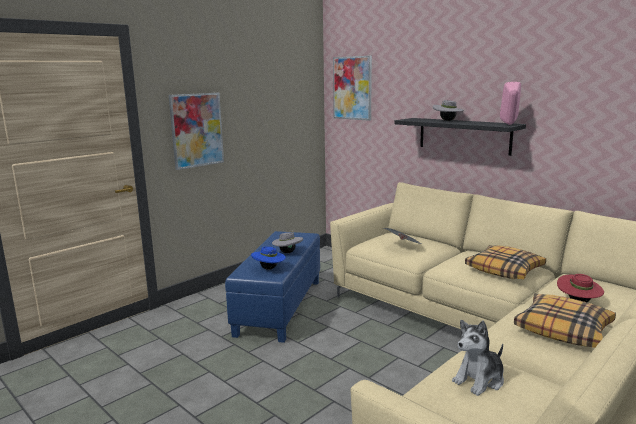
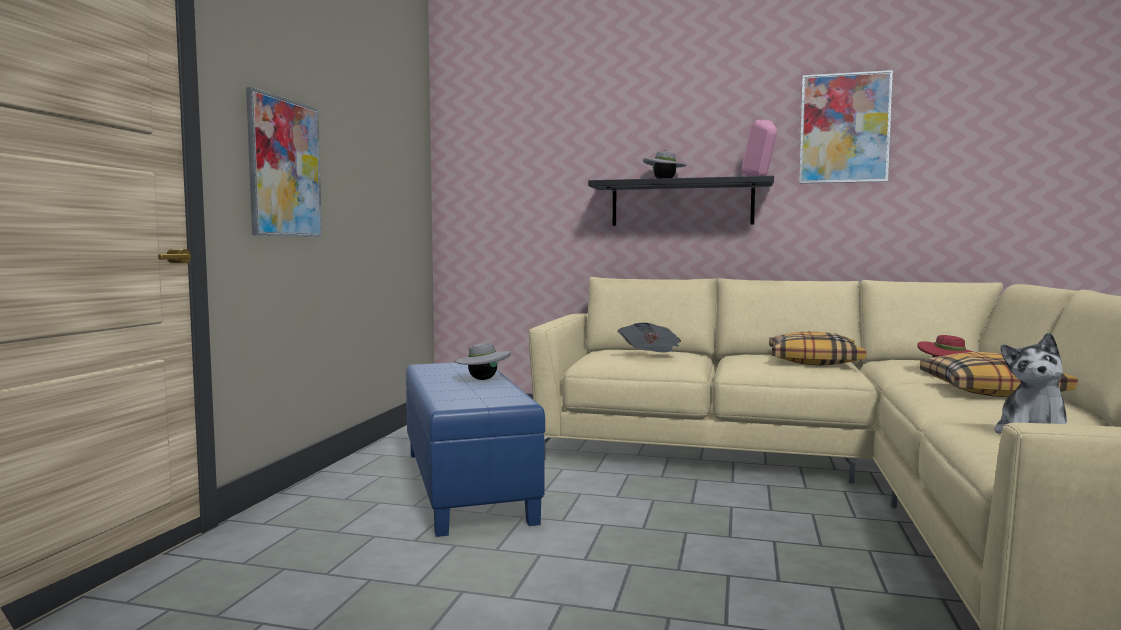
camera: 30 degrees left, 10 degrees down
blue hat [251,246,286,270] -> none
picture [333,56,372,121] -> picture moved to [799,70,893,184]

